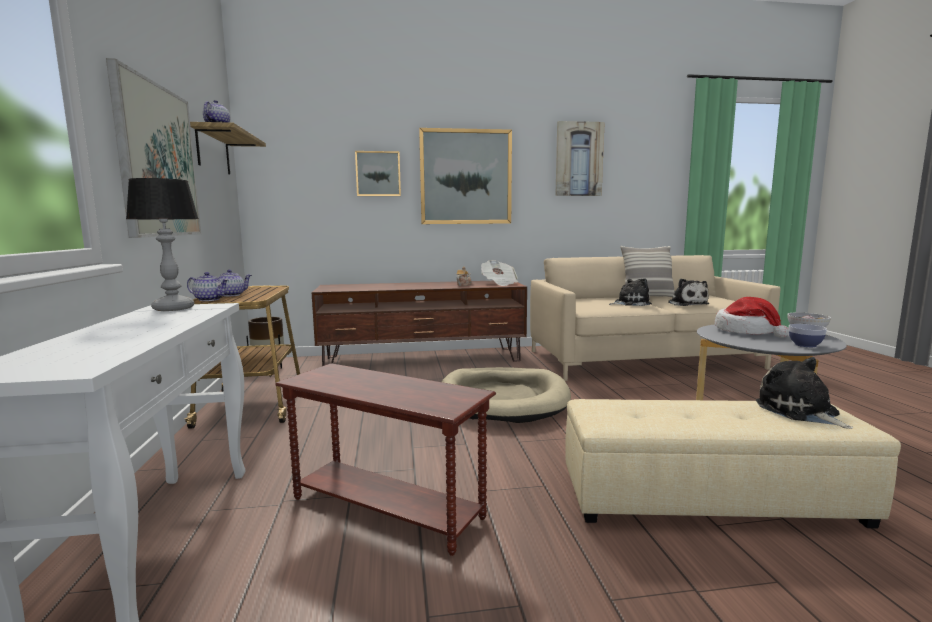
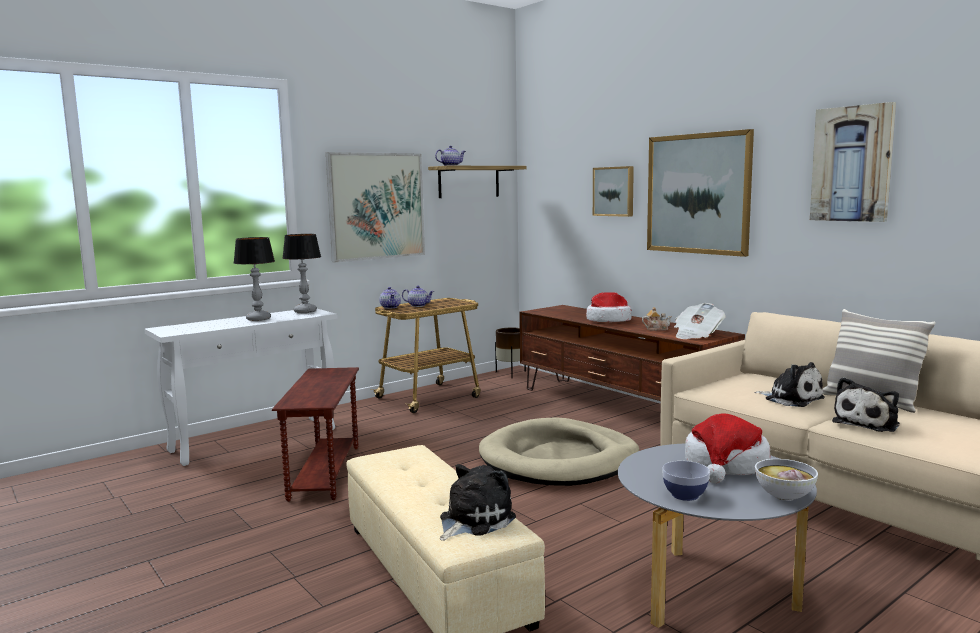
camera: 60 degrees right, 0 degrees up
none -> table lamp [234,237,275,321]
none -> hat [586,293,632,322]

